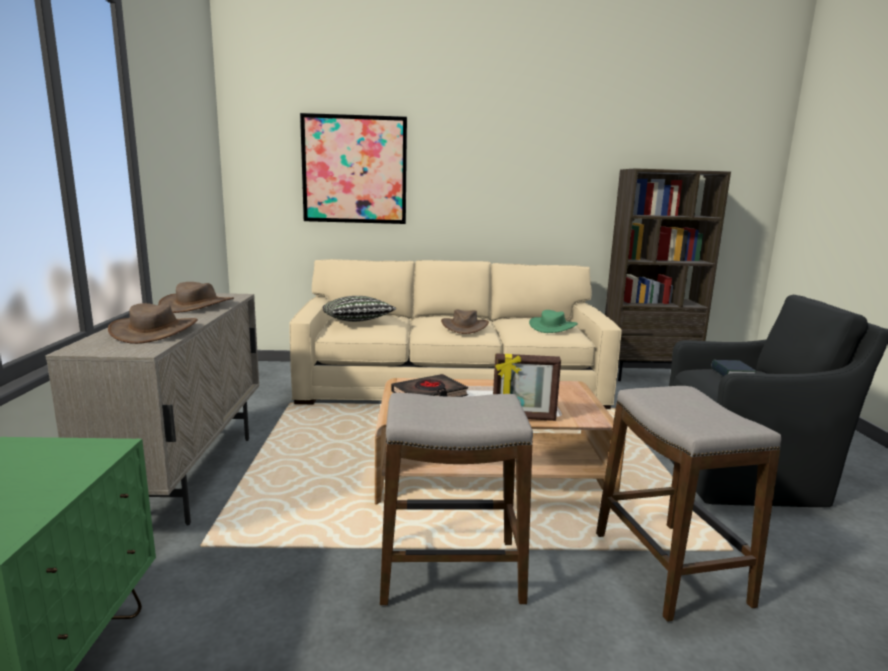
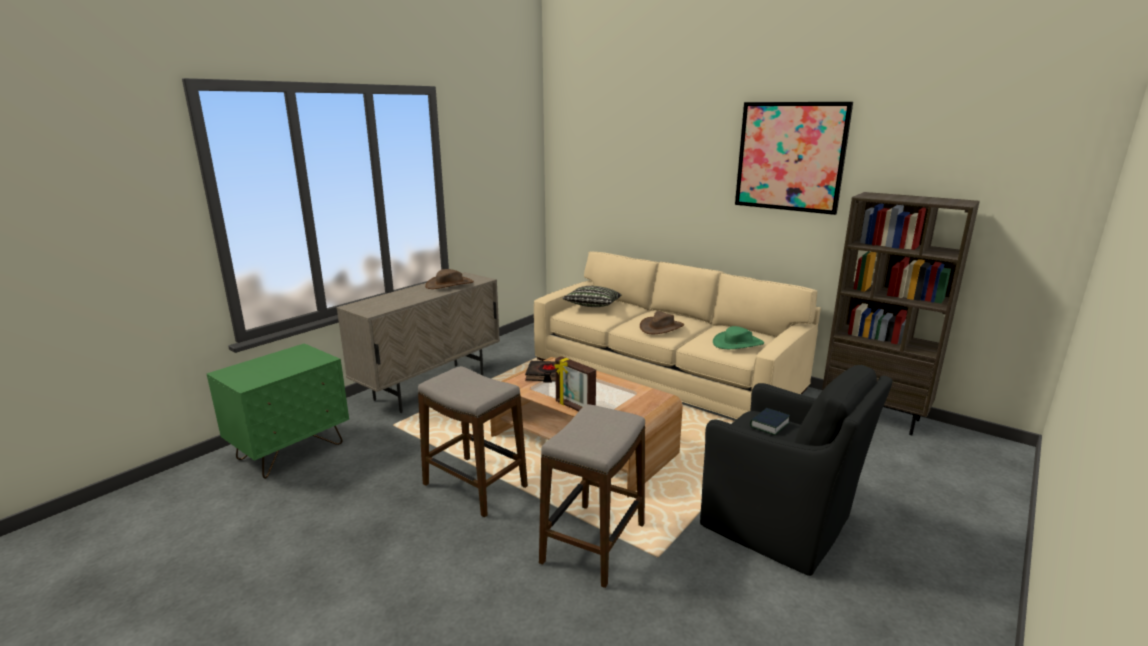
camera: 40 degrees right, 5 degrees up
brown hat [108,303,198,344] -> none
picture [300,113,407,224] -> picture moved to [735,102,853,215]

